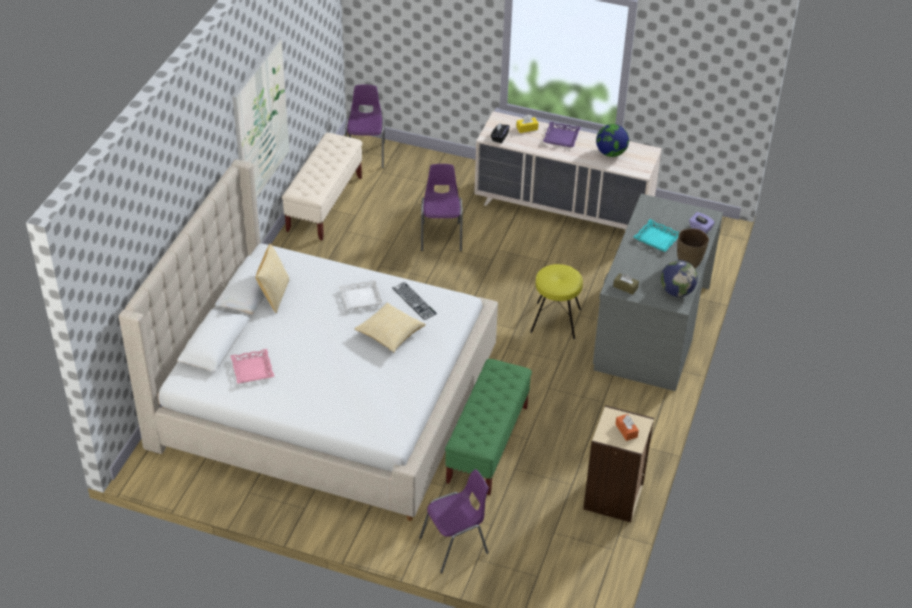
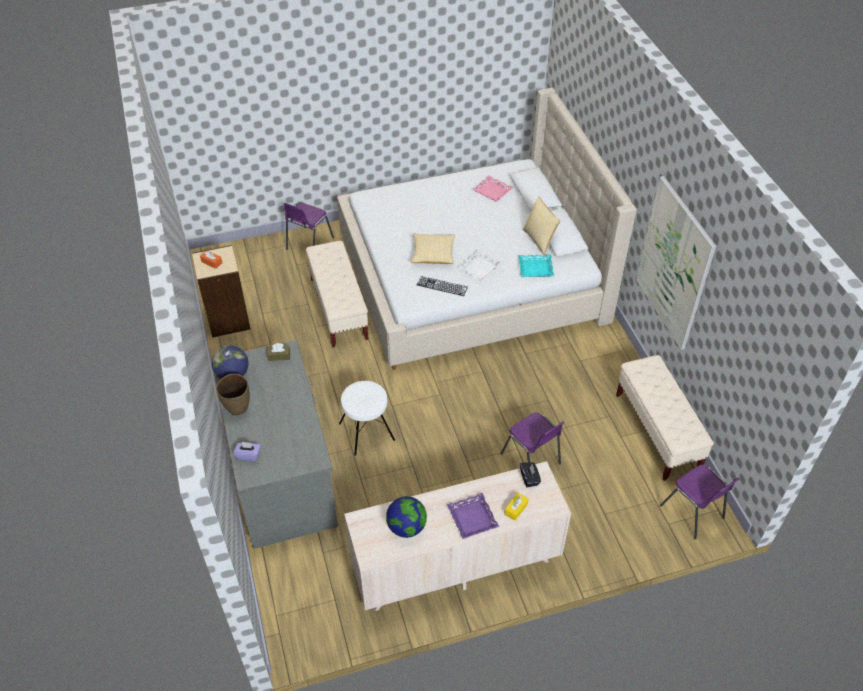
camera: 145 degrees right, 5 degrees up
green bench [445,359,532,495] -> beige bench [306,241,368,348]
yellow stool [530,264,583,339] -> white stool [339,381,395,456]
turquoise tray [633,219,680,252] -> turquoise tray moved to [518,255,554,277]

